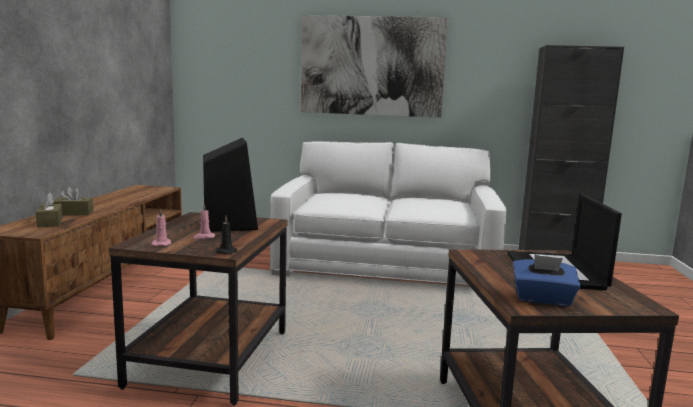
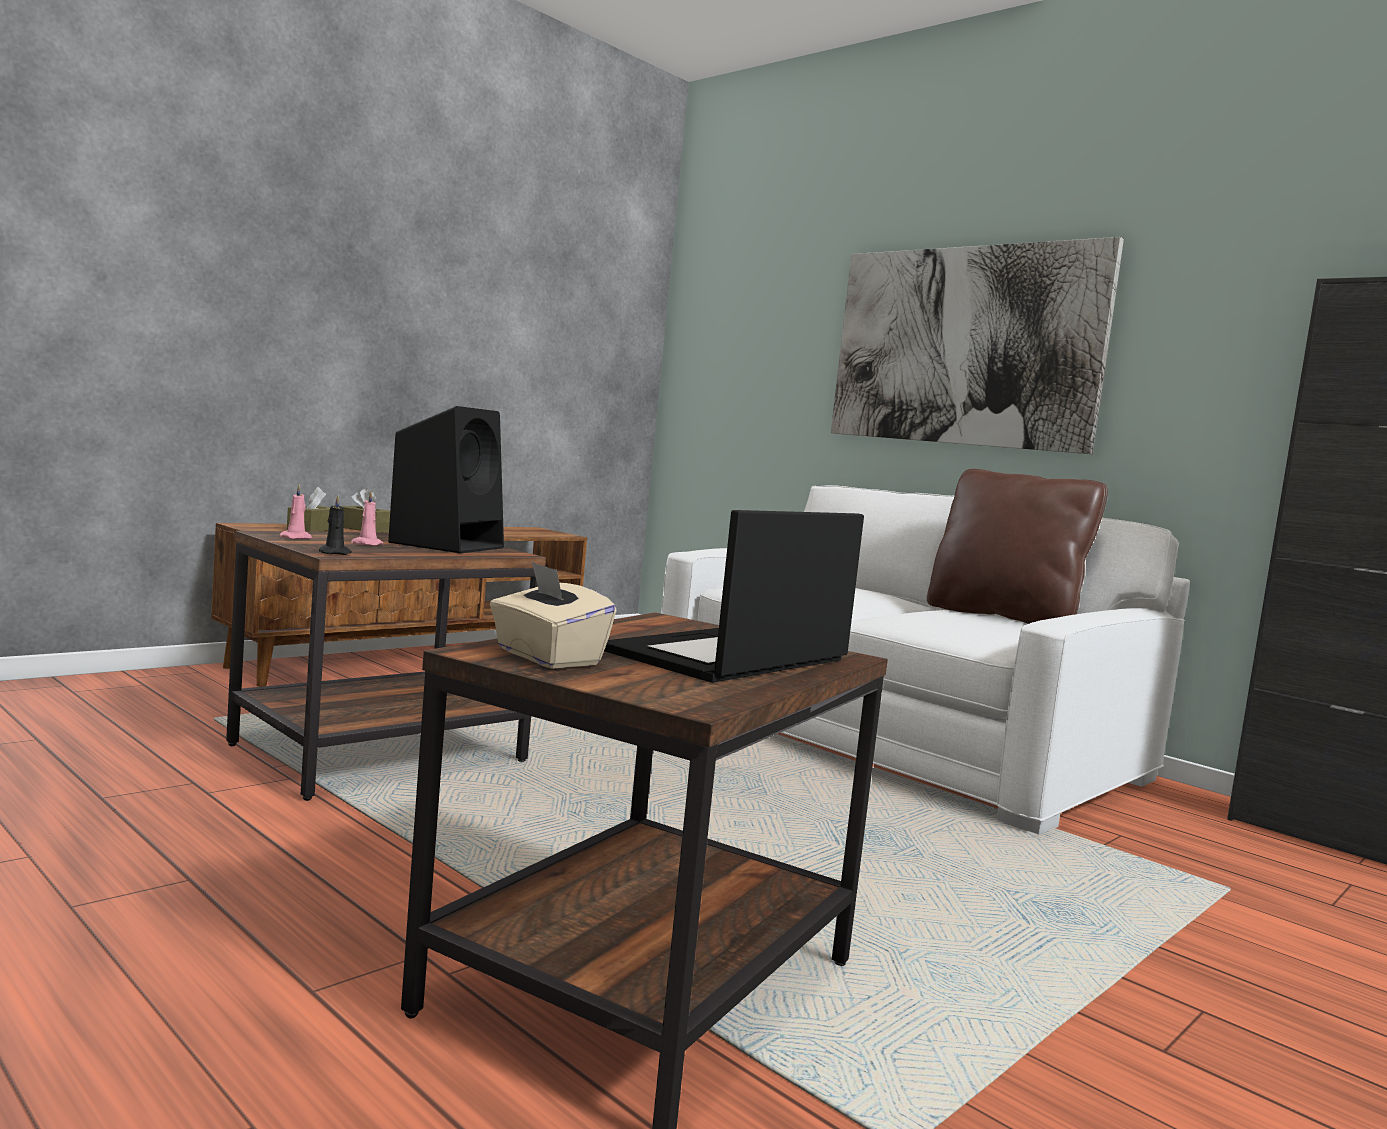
camera: 35 degrees right, 5 degrees down
blue tissue box [513,255,580,306] -> beige tissue box [490,561,617,669]
none -> brown pillow [927,469,1108,624]

